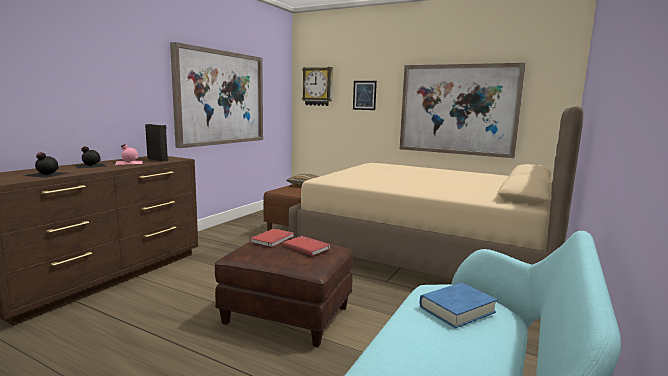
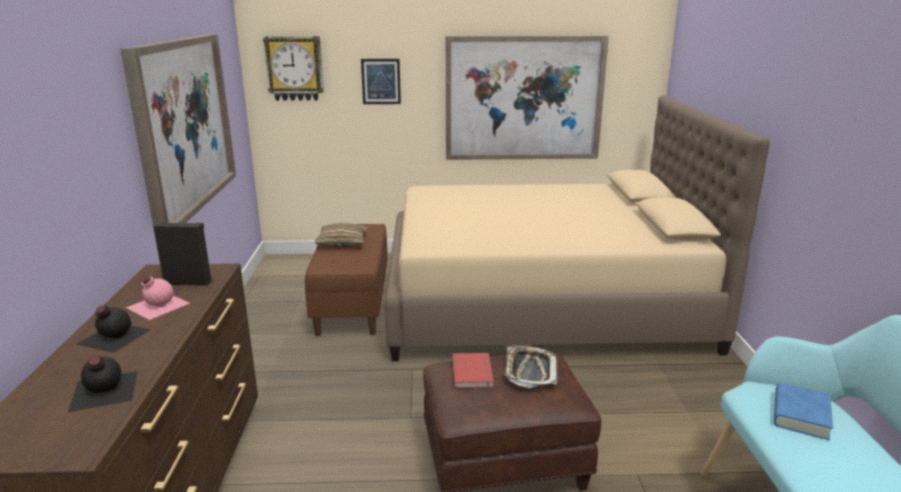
camera: 30 degrees left, 10 degrees up
red book [283,236,331,256] -> tray [505,346,558,388]

